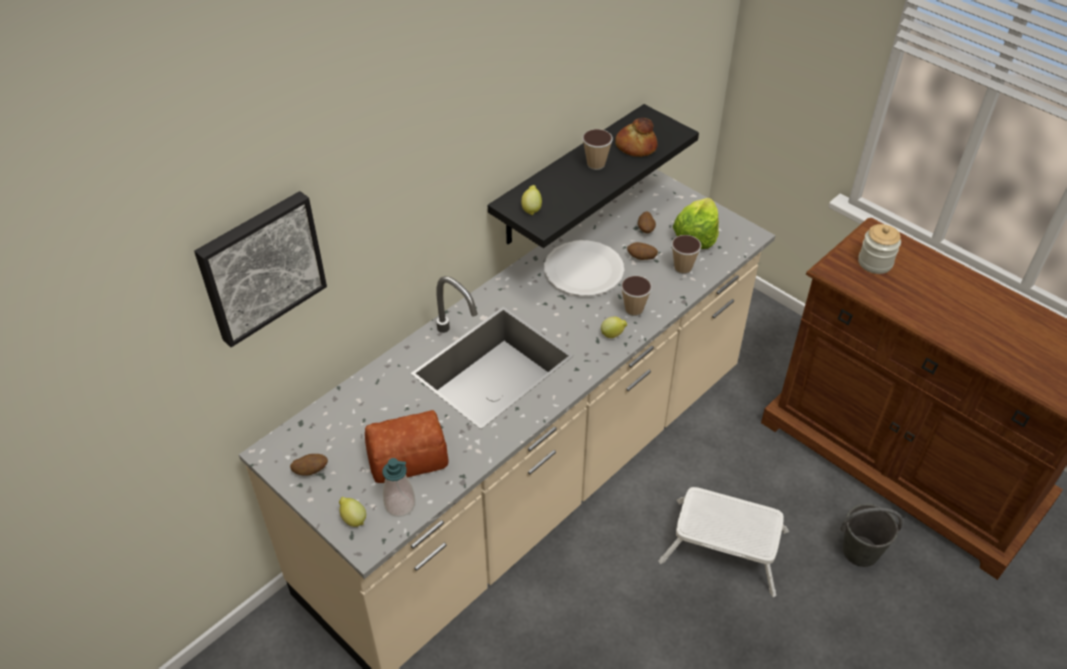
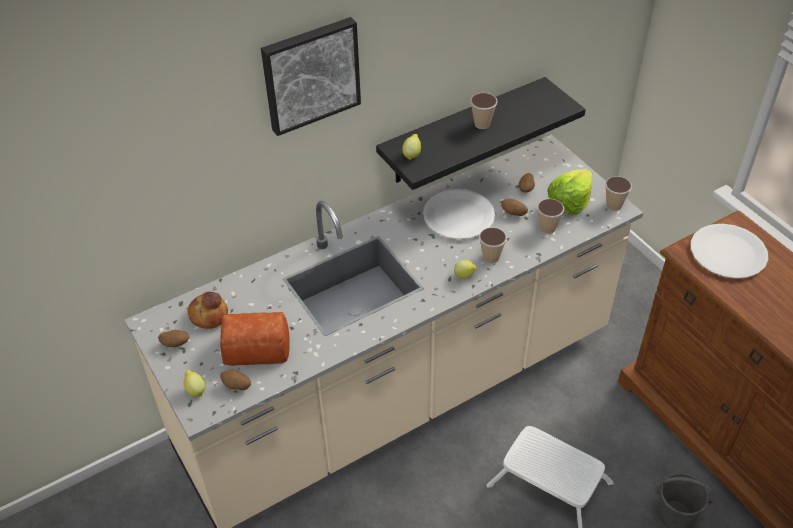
camera: 15 degrees right, 0 degrees up
picture [194,191,327,347] -> picture moved to [261,17,361,136]
soap dispenser [382,458,415,517] -> potato [220,370,251,390]
bread [615,118,657,157] -> bread moved to [188,292,228,329]
jar [858,224,901,274] -> white plate [691,224,768,279]
none -> cup [605,176,632,211]

